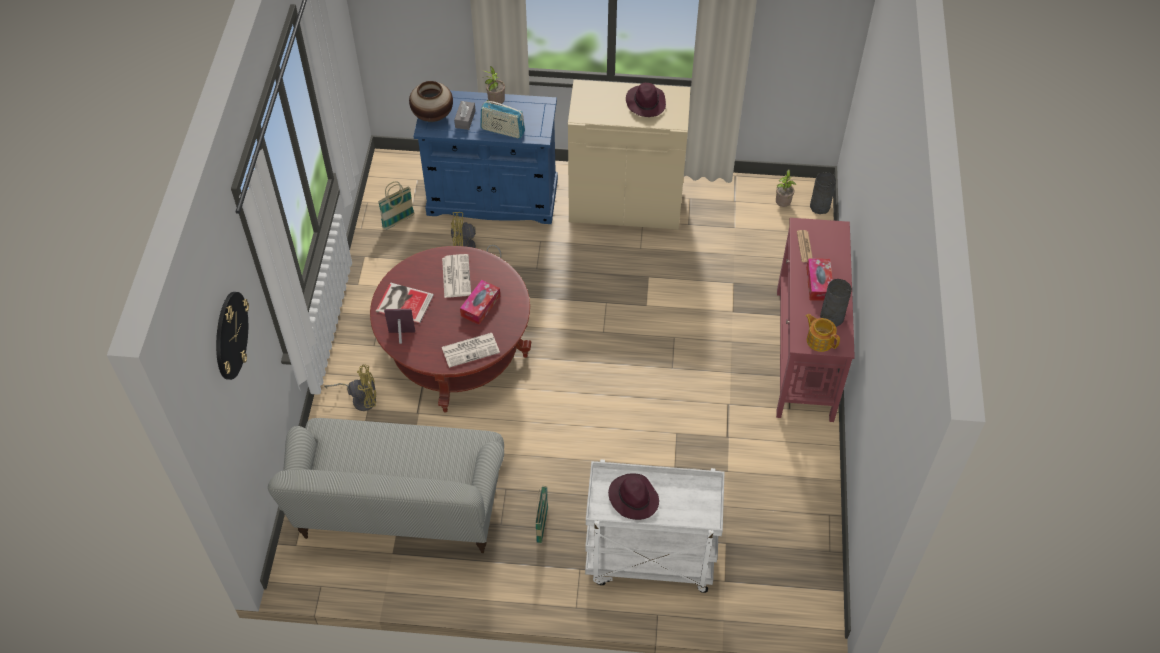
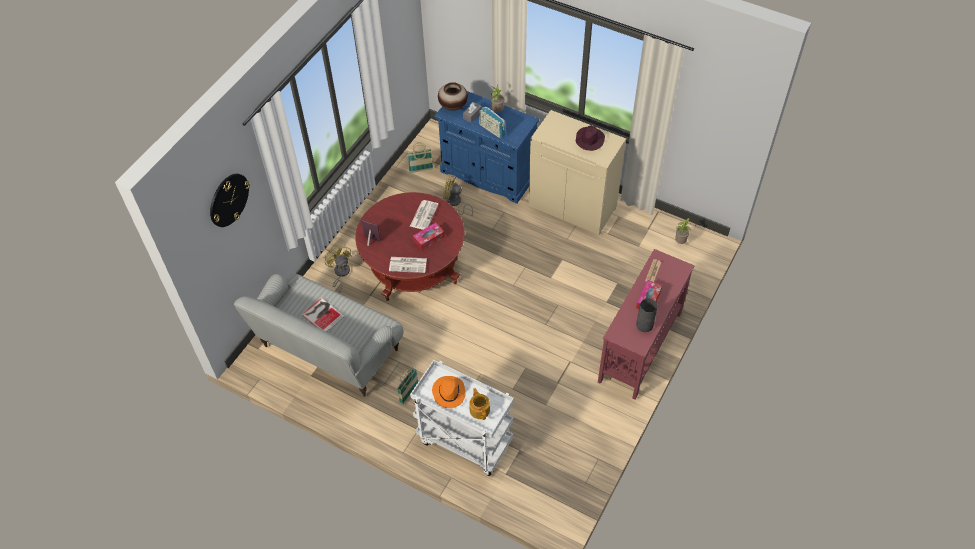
camera: 25 degrees right, 0 degrees up
yellow fan [324,365,376,411] -> yellow fan turned 135 degrees counterclockwise [325,245,352,293]
book [376,282,434,324] -> book moved to [302,298,345,332]
purple hat [608,473,659,520] -> orange hat [432,376,465,408]
teapot [806,314,840,352] -> teapot moved to [469,388,490,420]
grey vase [810,172,836,214] -> none

